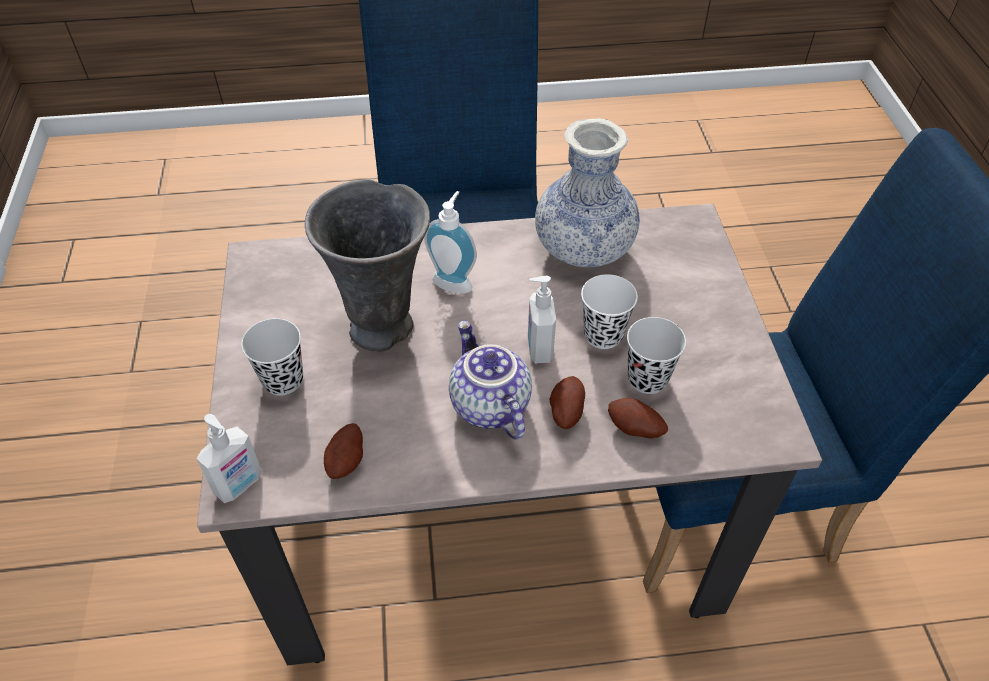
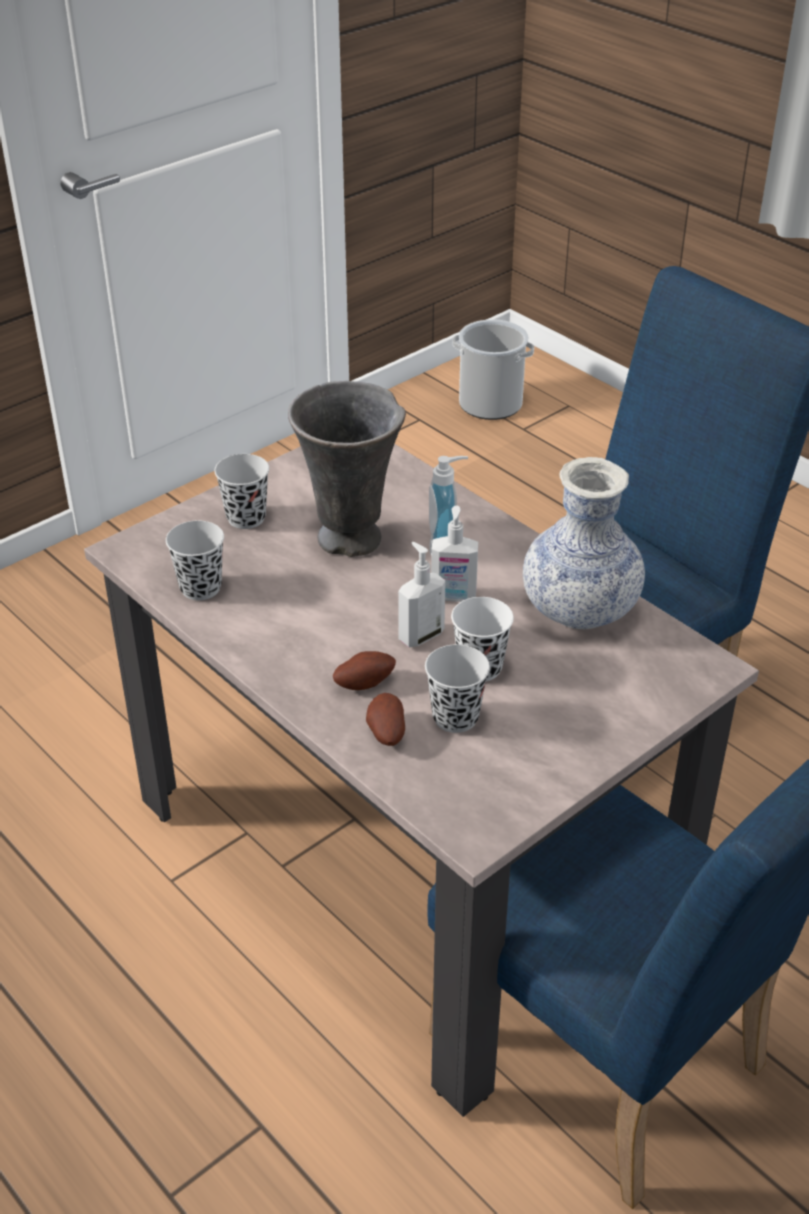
camera: 55 degrees right, 10 degrees down
soap dispenser [197,414,262,503] -> soap dispenser moved to [431,506,478,602]
potato [324,423,363,479] -> black cup [166,521,224,600]
teapot [449,320,532,440] -> none
none -> bucket [453,319,534,420]

